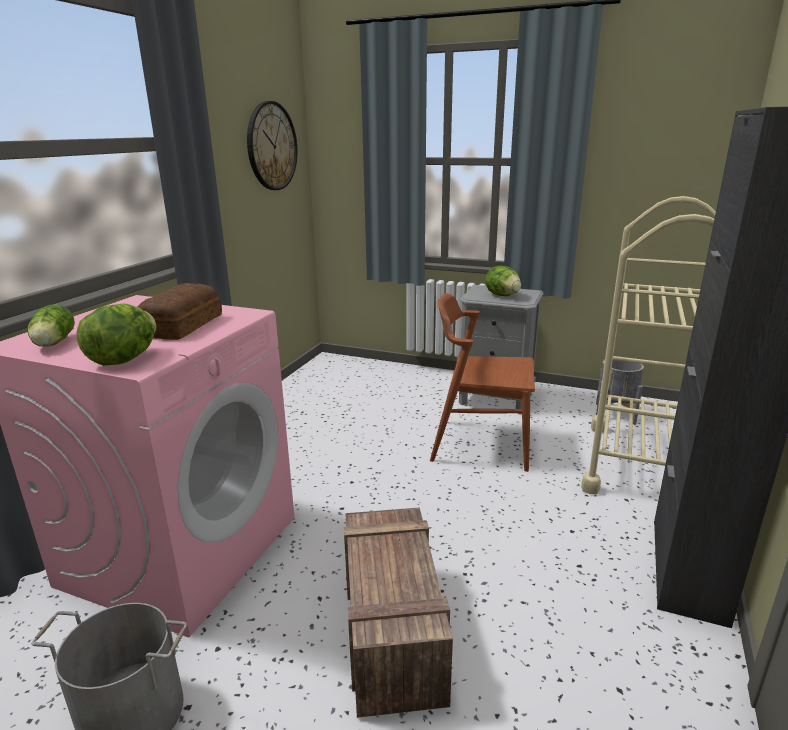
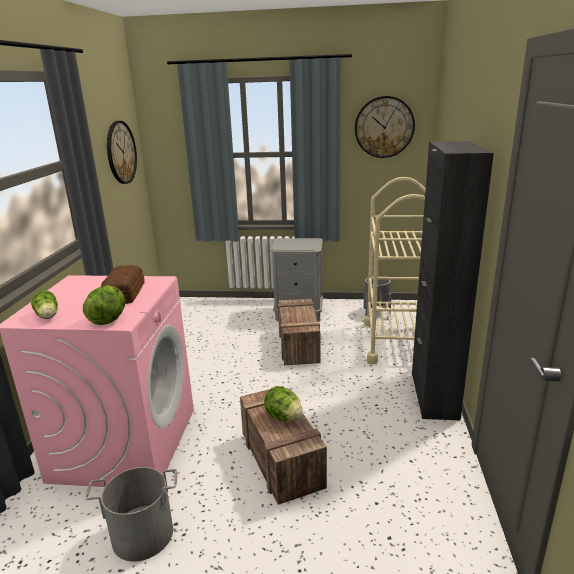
camera: 15 degrees left, 0 degrees up
brown chair [430,293,535,472] -> crate [278,299,321,365]
lettuce [485,266,521,296] -> lettuce moved to [264,386,303,421]
none -> wall clock [355,96,415,158]

